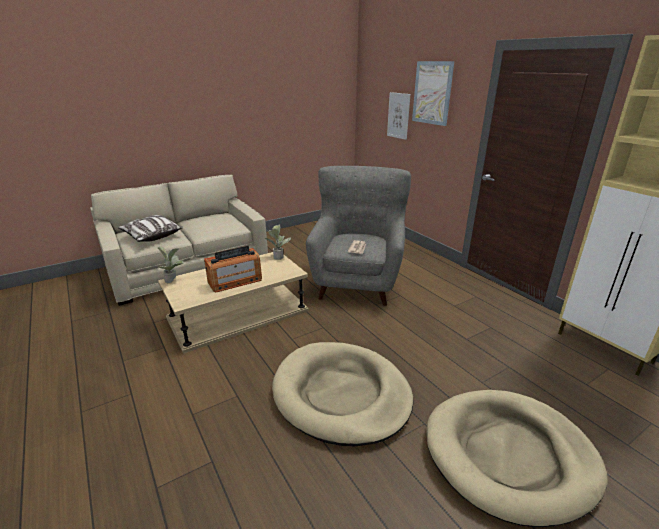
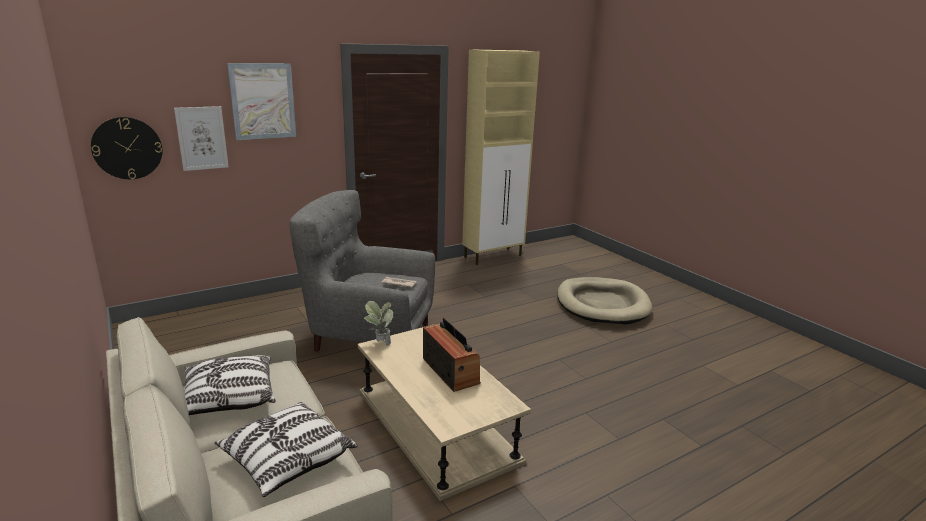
camera: 90 degrees left, 5 degrees down
potted plant [157,246,184,283] -> none
beige dog bed [272,342,414,446] -> none
none -> wall clock [91,117,162,179]
none -> pillow [184,355,276,415]

